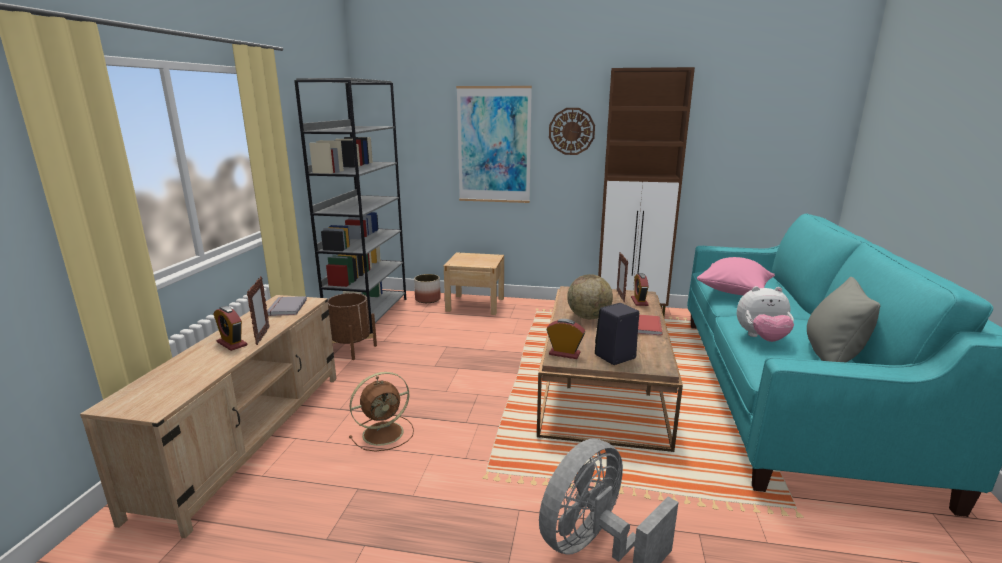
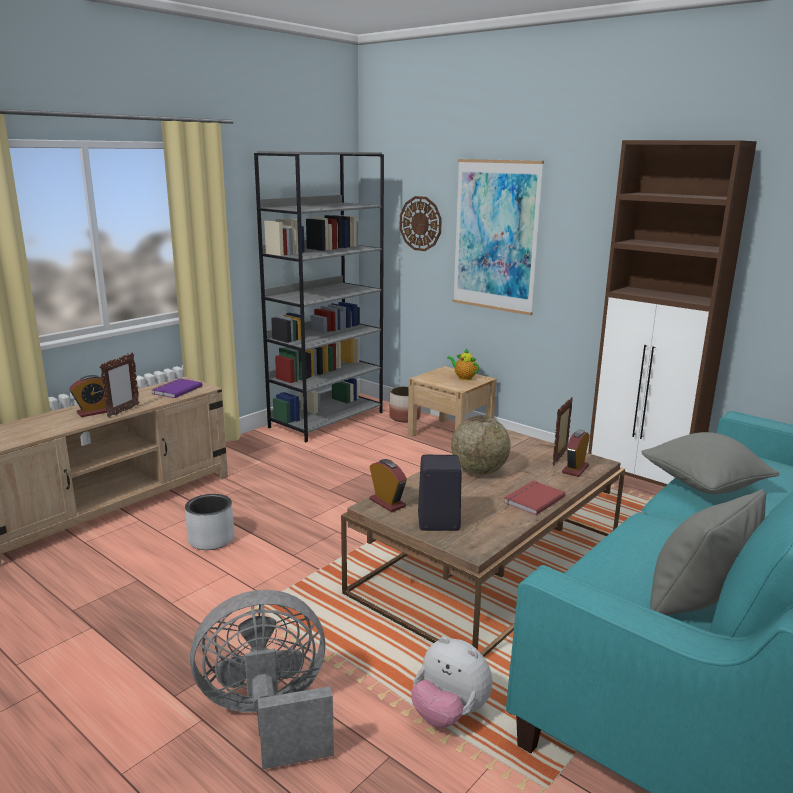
camera: 30 degrees right, 0 degrees up
alarm clock [213,306,247,351] -> alarm clock turned 105 degrees counterclockwise [70,375,109,417]
grey book [267,296,307,316] -> purple book [152,378,202,398]
brown planter [328,293,377,360] -> none
brown fan [349,372,414,452] -> grey planter [185,494,235,550]
wall clock [549,108,595,155] -> wall clock moved to [400,196,442,251]
pink pillow [697,257,775,295] -> grey pillow [641,432,779,494]
plush toy [737,286,794,342] -> plush toy moved to [411,636,492,728]
none -> teapot [447,348,479,380]

